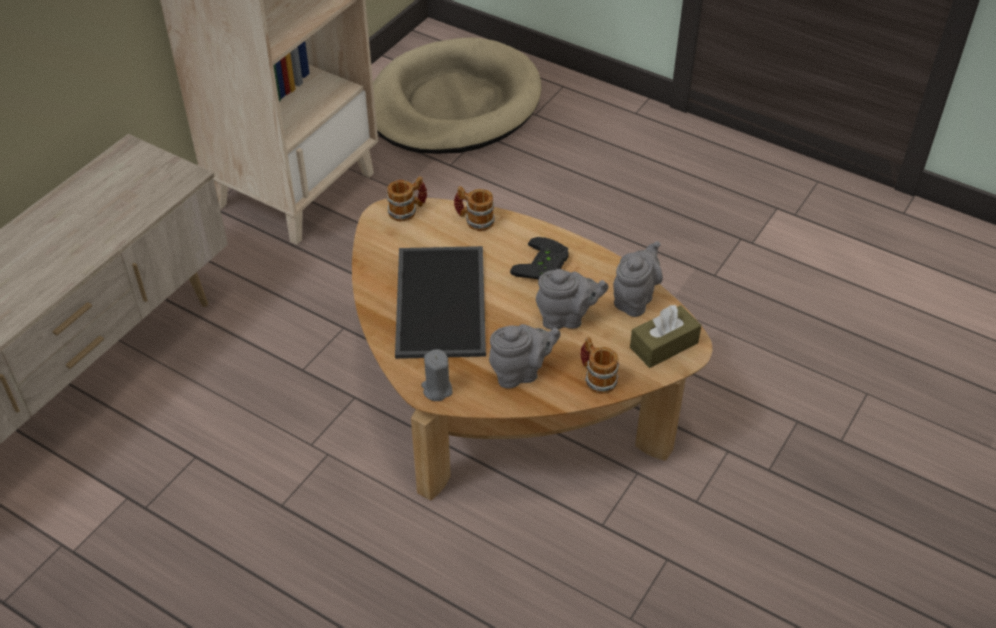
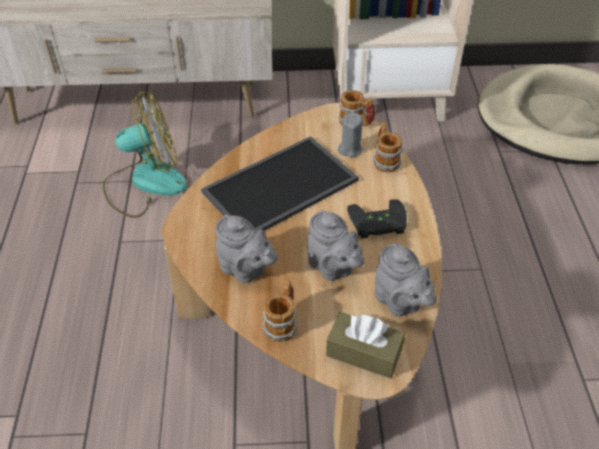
camera: 55 degrees right, 0 degrees up
grey candle [421,349,453,401] -> grey candle moved to [338,113,363,157]
grey teapot [613,241,663,317] -> grey teapot turned 60 degrees clockwise [375,243,437,317]
none -> fan [103,91,187,218]

